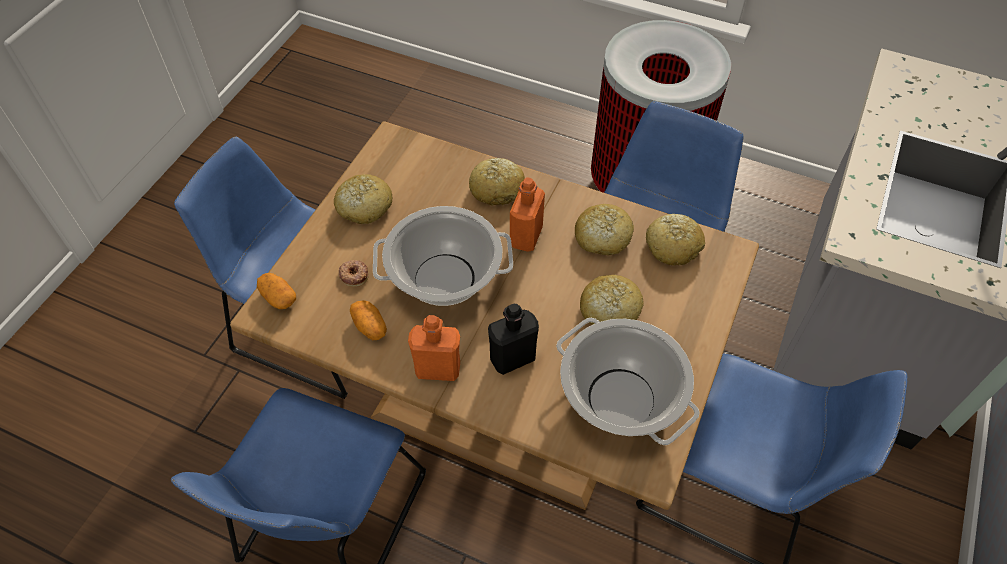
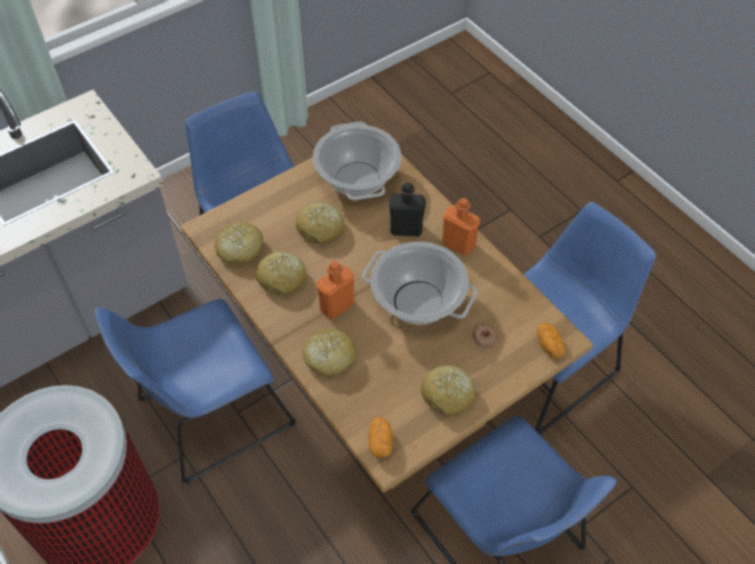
camera: 150 degrees left, 0 degrees up
potato [350,300,387,340] -> potato moved to [369,417,393,458]

